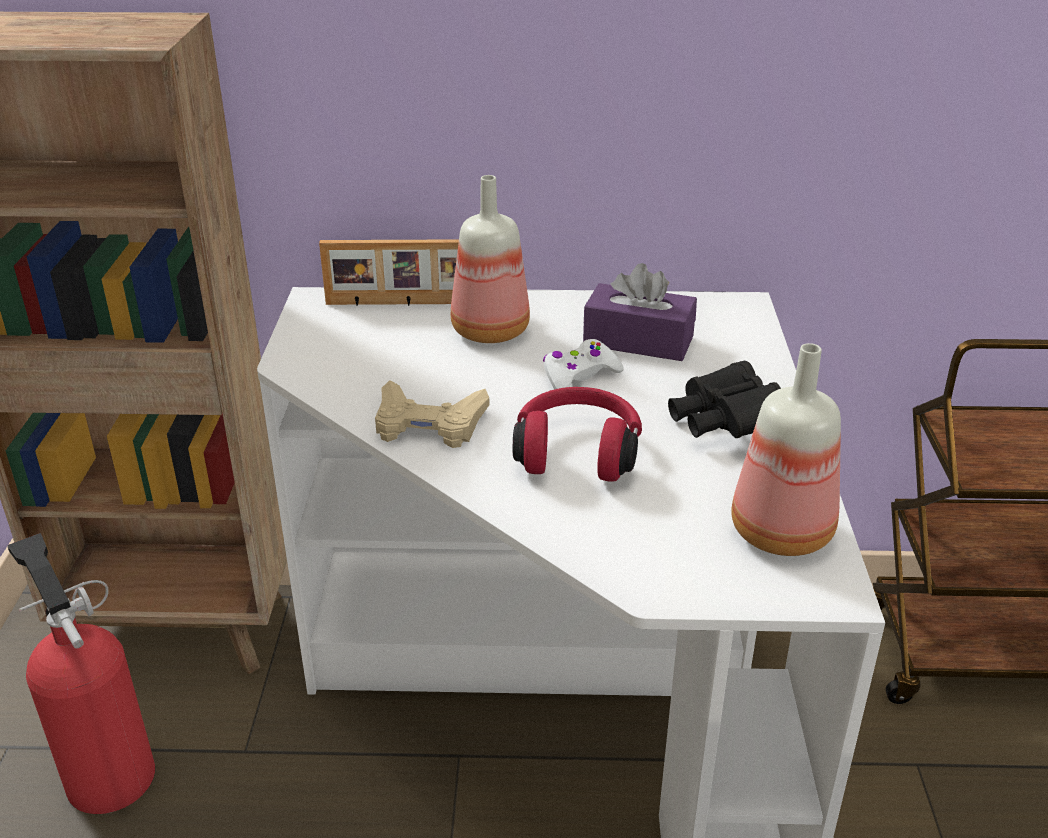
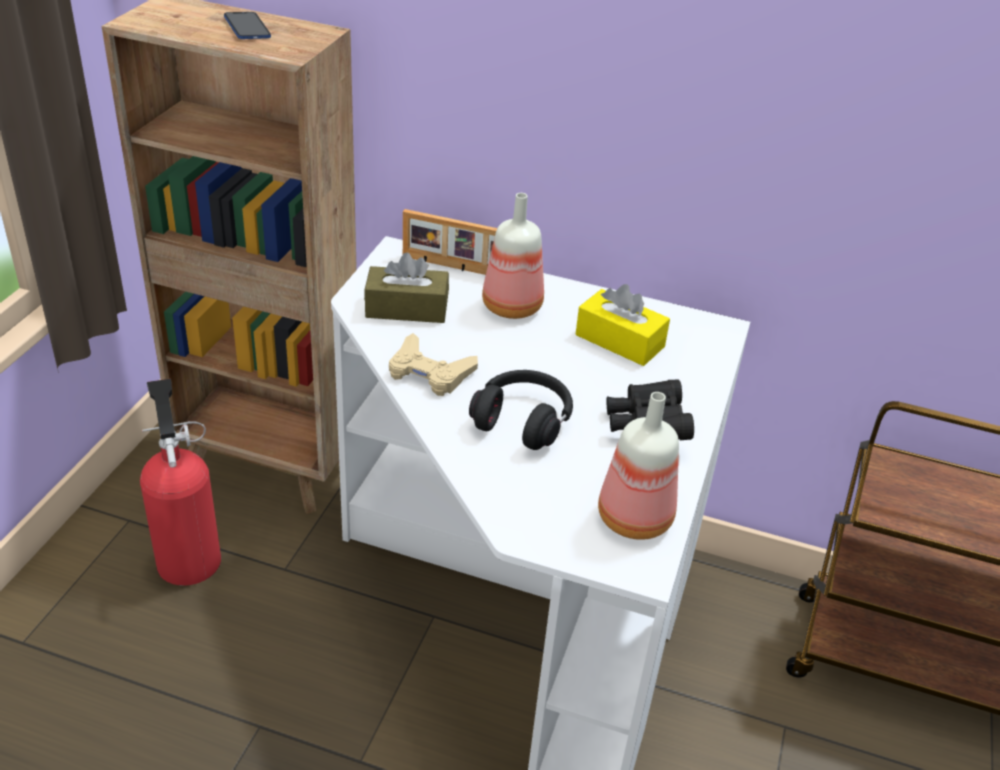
camera: 15 degrees right, 5 degrees up
red headphones [512,387,642,482] -> black headphones [469,370,573,450]
white game controller [543,339,624,390] -> none
purple tissue box [583,263,697,361] -> yellow tissue box [576,284,670,366]
none -> phone [224,12,271,39]
none -> brown tissue box [364,252,449,323]

